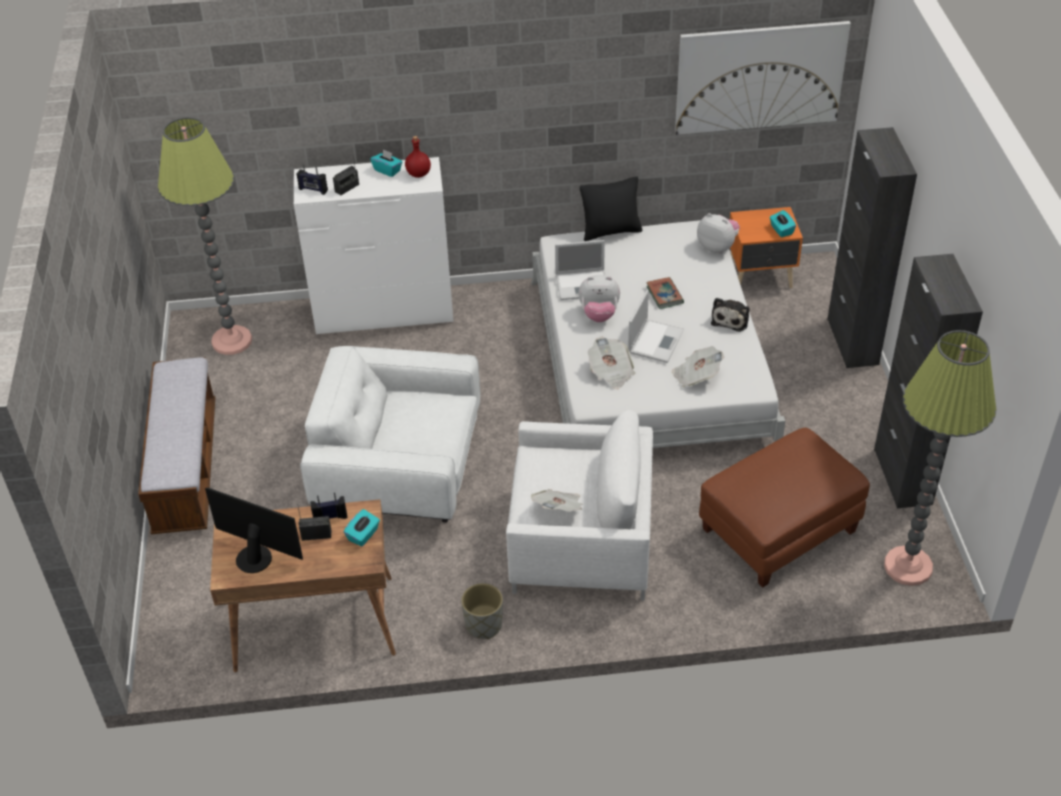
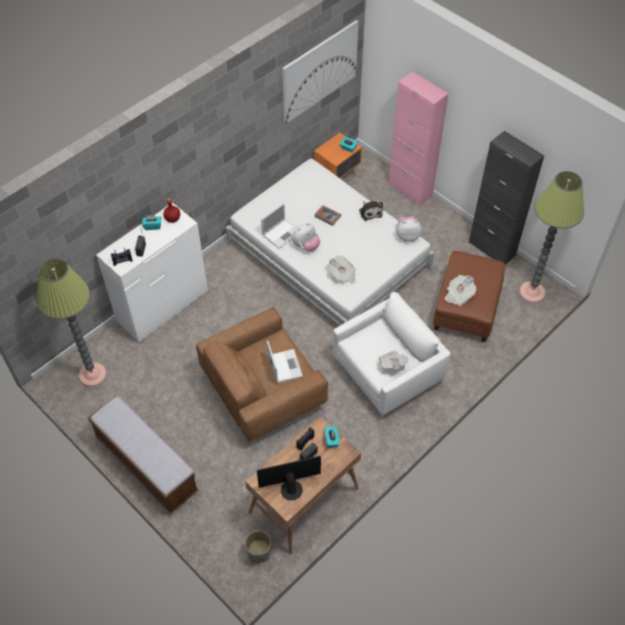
camera: 40 degrees left, 10 degrees up
white armchair [300,346,480,523] -> brown armchair [196,307,328,441]
grey planter [461,583,503,639] -> grey planter moved to [245,530,271,563]
black pillow [580,176,642,241] -> none
laptop [628,290,685,363] -> laptop moved to [267,341,303,383]
newspaper [672,346,724,387] -> newspaper moved to [445,275,476,306]
plush toy [697,213,740,254] -> plush toy moved to [397,216,422,242]
black cabinet [827,127,917,368] -> pink cabinet [389,71,448,206]

